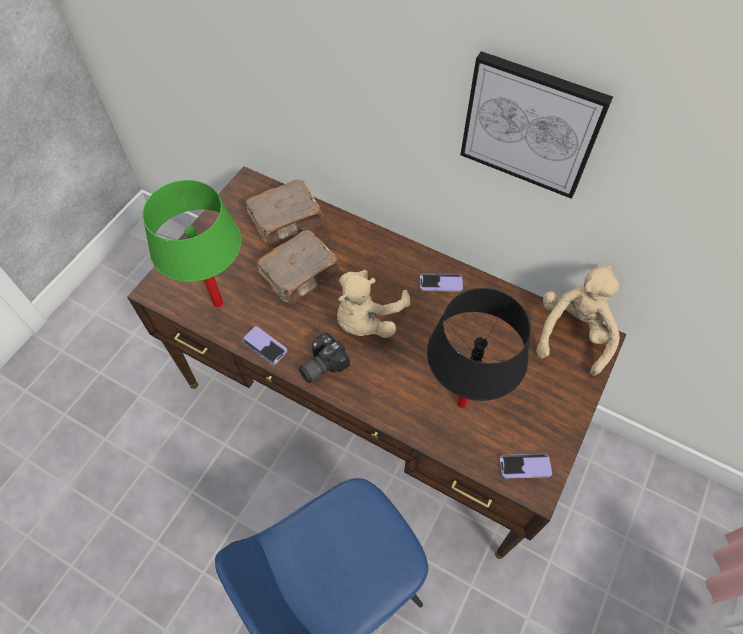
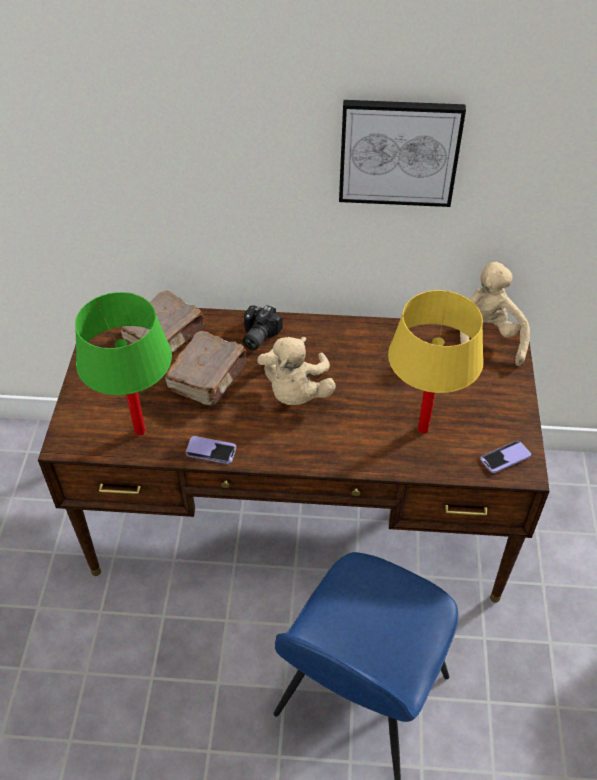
camera: 25 degrees left, 10 degrees down
camera [299,332,350,383] -> camera moved to [243,305,283,350]
phone [420,274,463,292] -> none
black table lamp [427,288,531,408] -> yellow table lamp [388,290,484,434]

